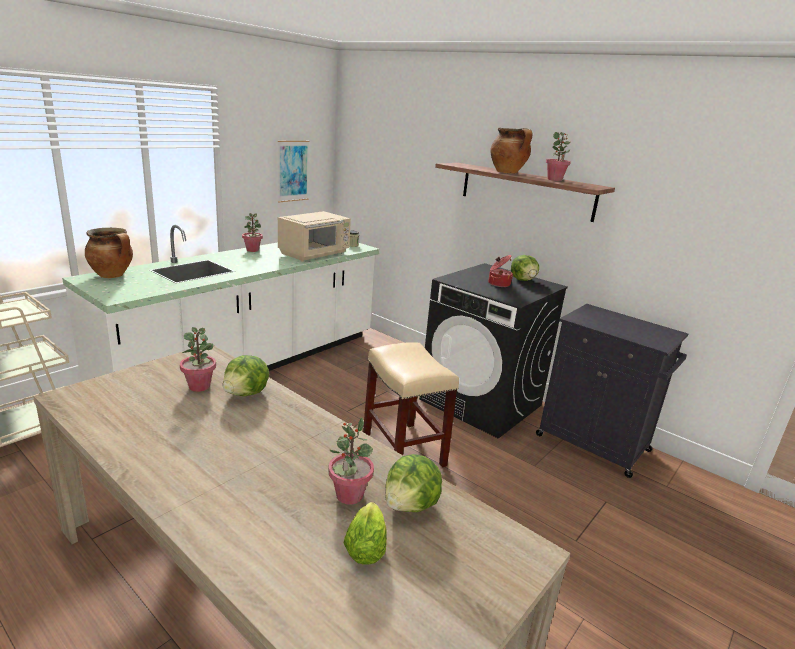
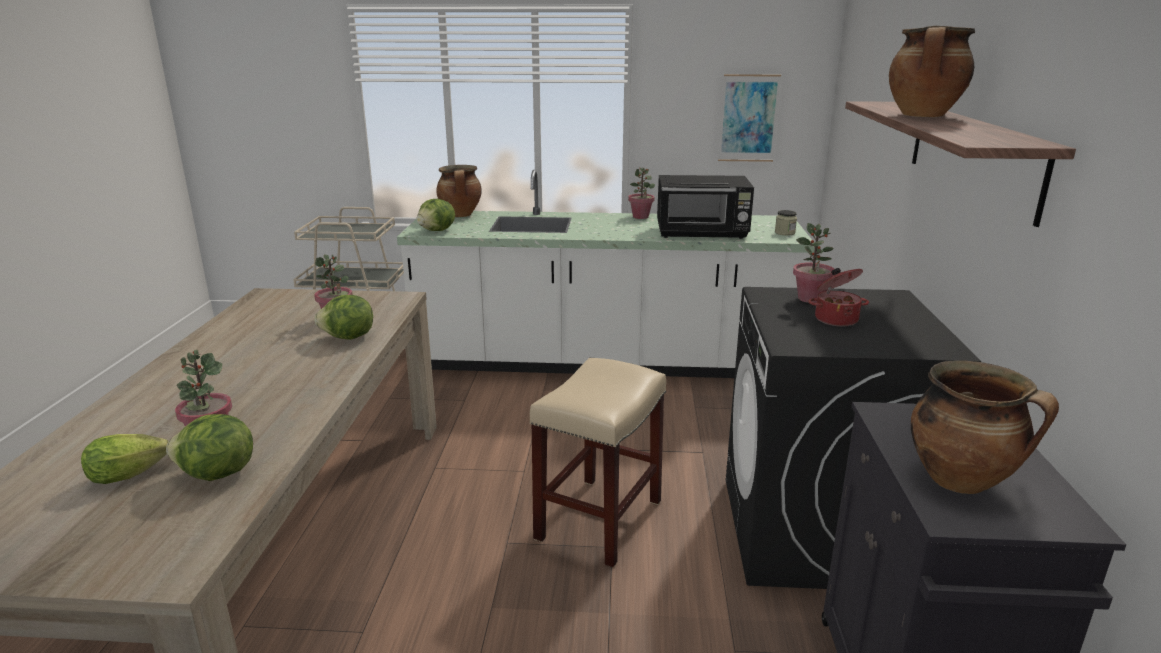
camera: 55 degrees right, 0 degrees up
beige microwave [278,211,351,261] -> black microwave [657,175,754,239]
lettuce [511,255,539,281] -> lettuce moved to [417,199,455,231]
potted plant [546,132,571,181] -> potted plant moved to [793,223,834,303]
none -> cooking pot [911,360,1059,494]

